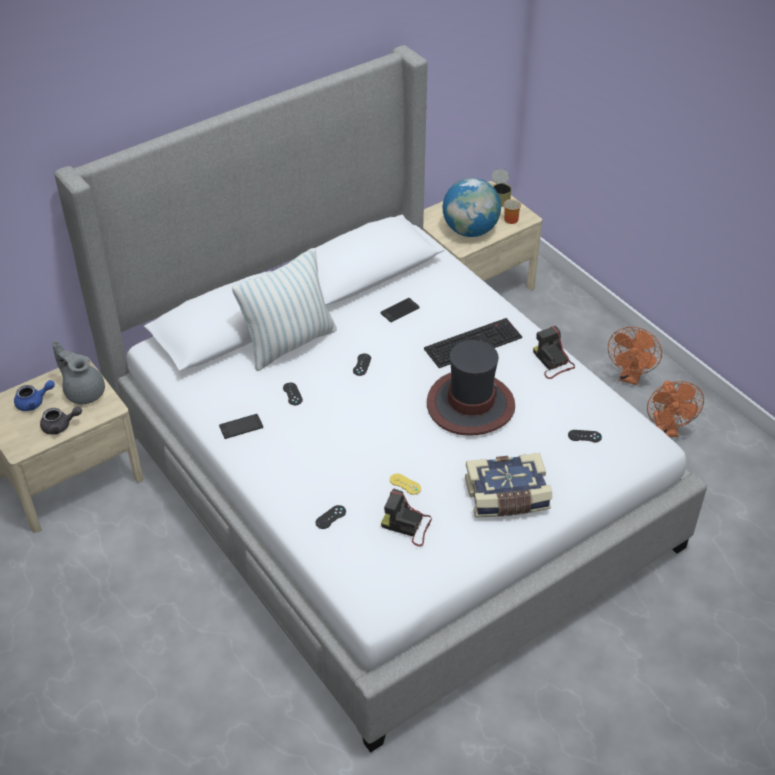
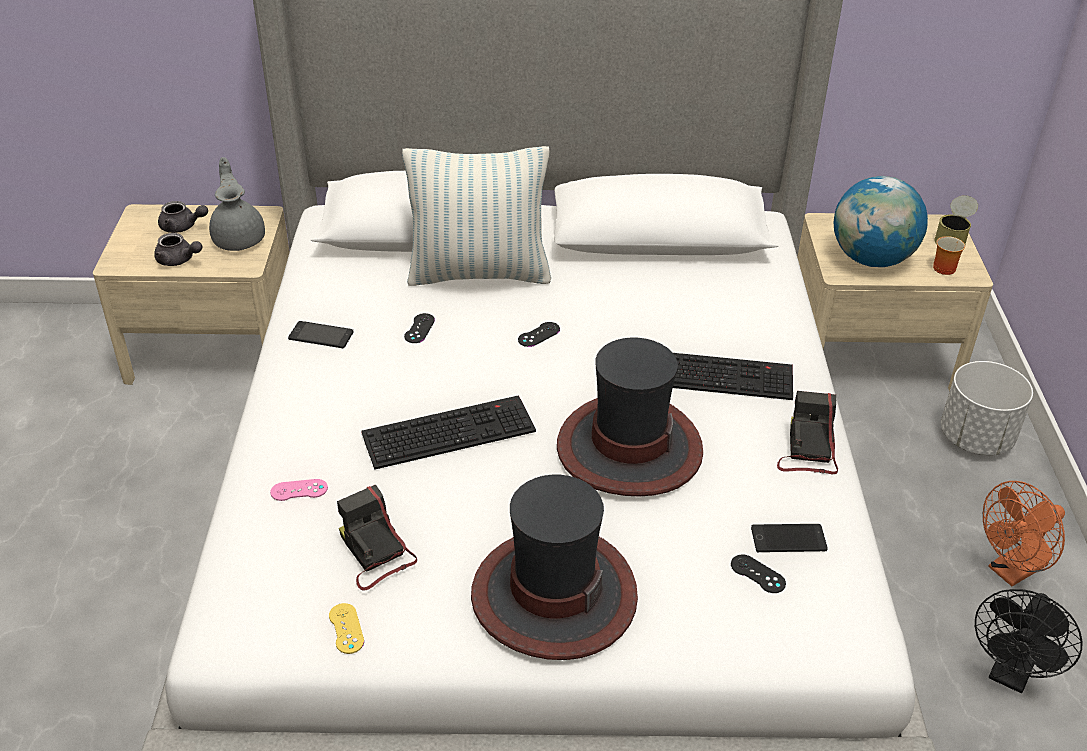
camera: 35 degrees right, 5 degrees down
blue teapot [14,380,55,411] -> grey teapot [158,201,208,233]
black game controller [315,505,346,529] -> pink game controller [270,479,328,501]
phone [381,298,420,322] -> phone moved to [751,524,828,552]
yellow game controller [390,473,421,495] -> yellow game controller moved to [329,603,364,654]
book [465,453,552,518] -> hat [471,475,638,660]
orange fan [647,381,704,437] -> black fan [975,589,1082,693]
none -> keyboard [361,395,536,470]
none -> white planter [941,361,1033,455]

